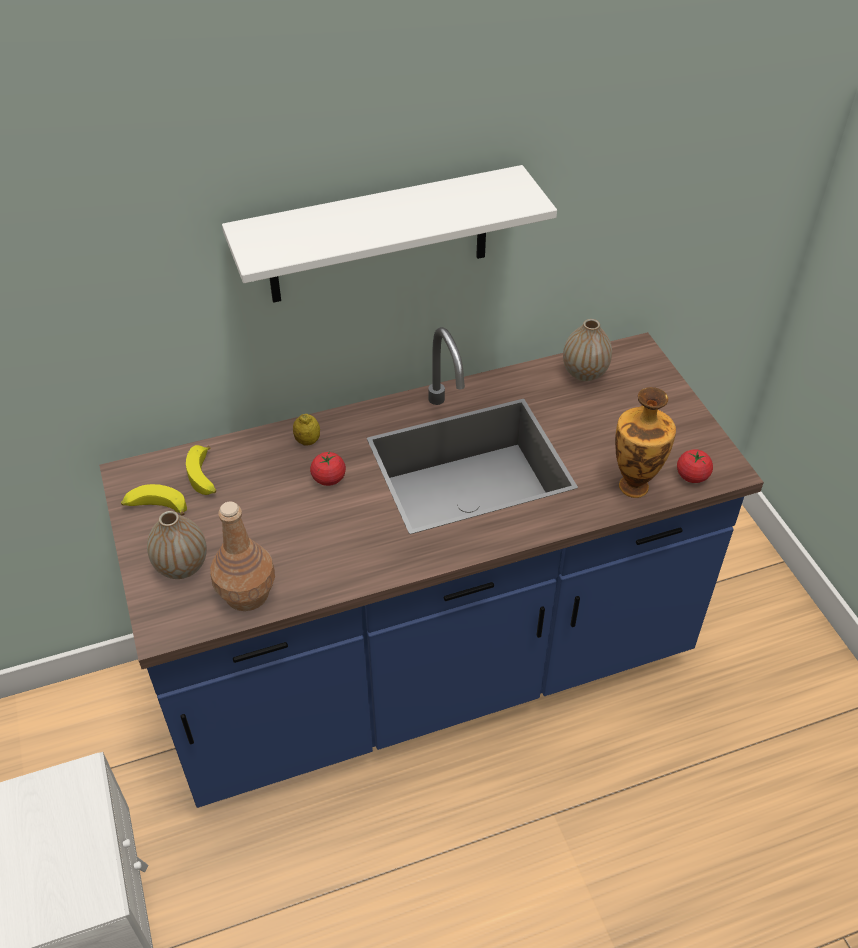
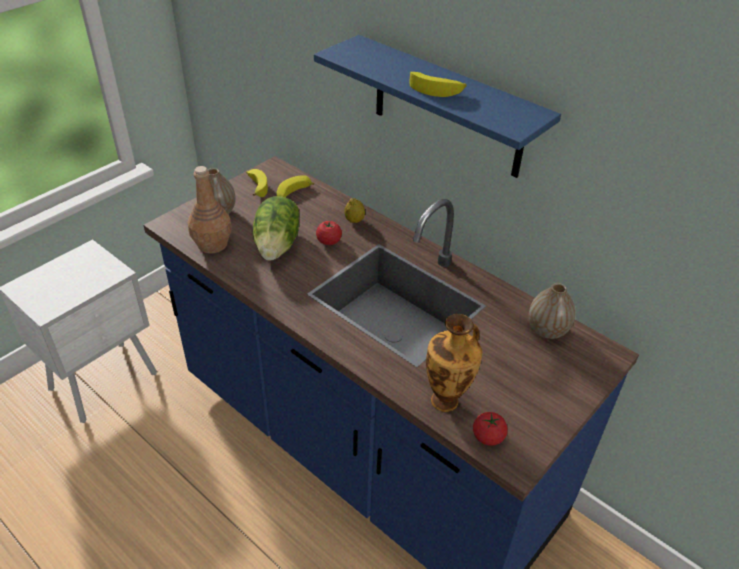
camera: 60 degrees right, 5 degrees down
white shelf [222,165,557,303] -> blue shelf [314,35,561,178]
none -> lettuce [253,196,299,261]
none -> banana [409,72,467,97]

